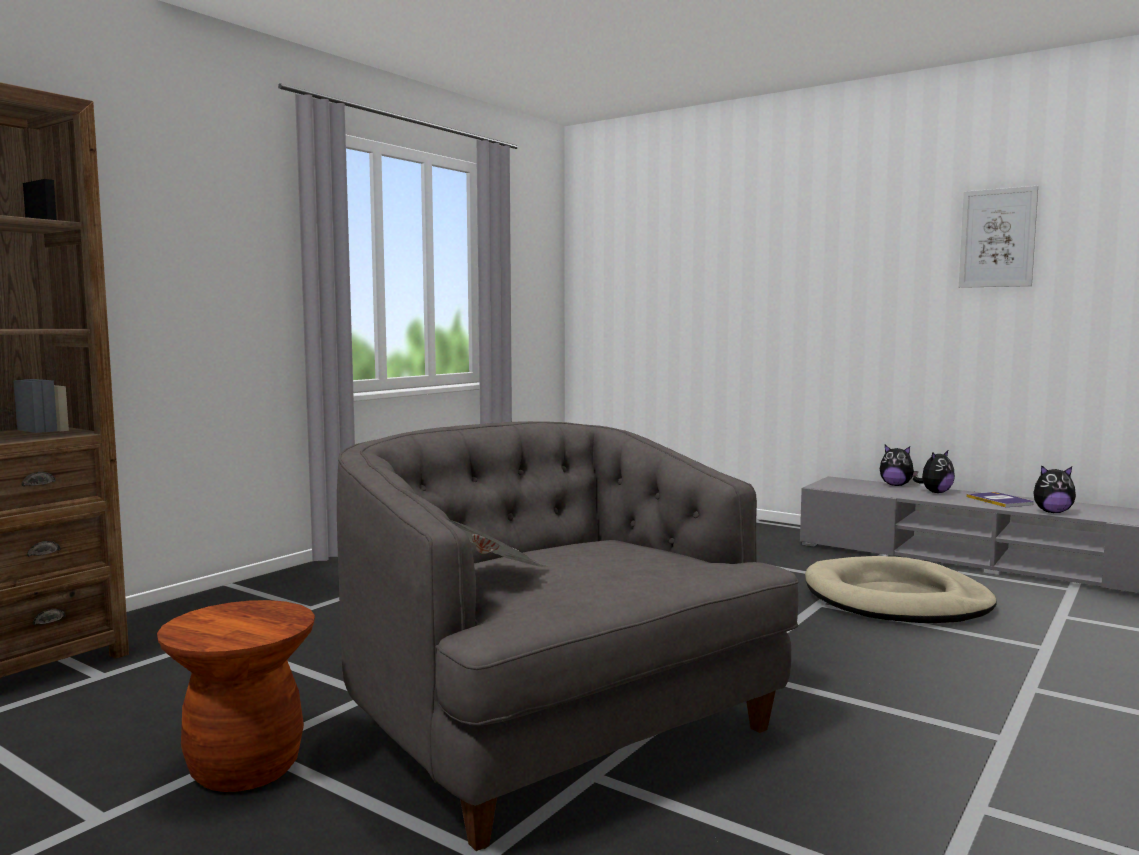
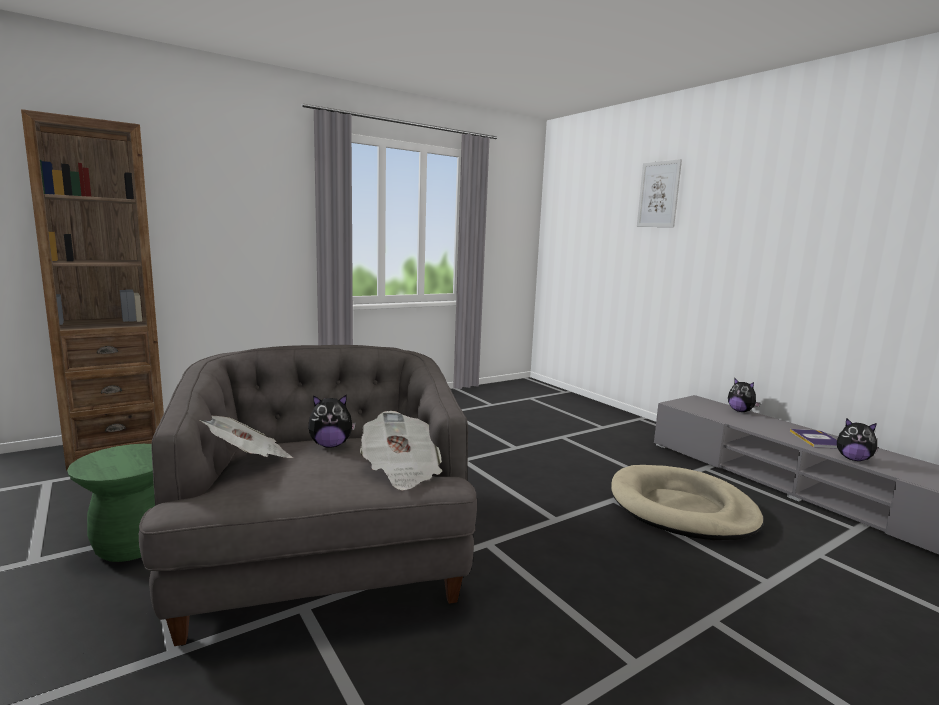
camera: 20 degrees right, 5 degrees up
brown stool [157,600,315,792] -> green stool [67,444,155,562]
plush toy [913,450,955,493] -> plush toy moved to [308,395,356,448]
picture [959,186,1038,288] -> picture moved to [637,159,682,227]
none -> newspaper [360,411,442,490]

